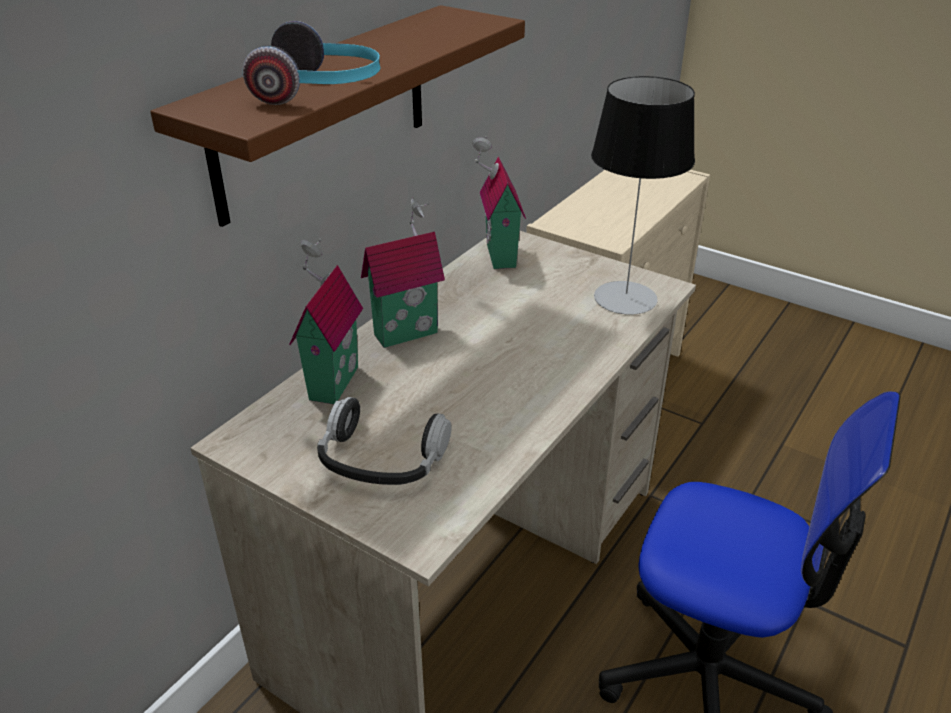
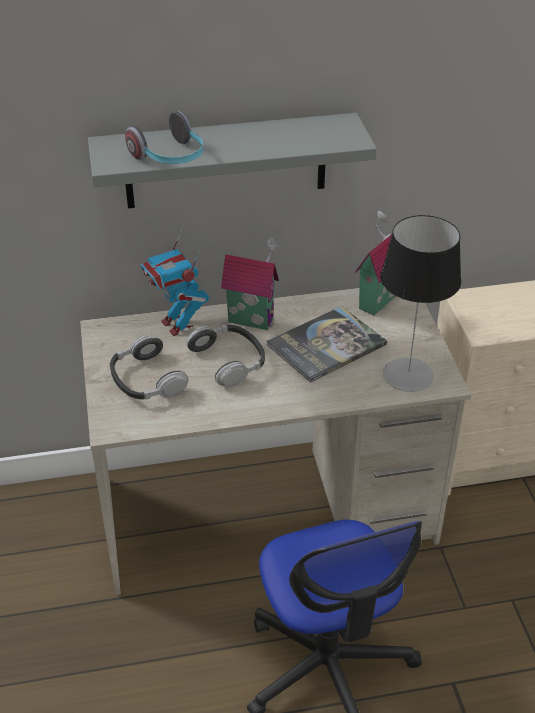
camera: 45 degrees right, 5 degrees up
brown shelf [150,5,525,227] -> grey shelf [88,113,377,208]
toy house [289,239,363,404] -> toy robot [141,230,209,336]
none -> headphones [186,325,265,387]
none -> book [267,306,387,383]

